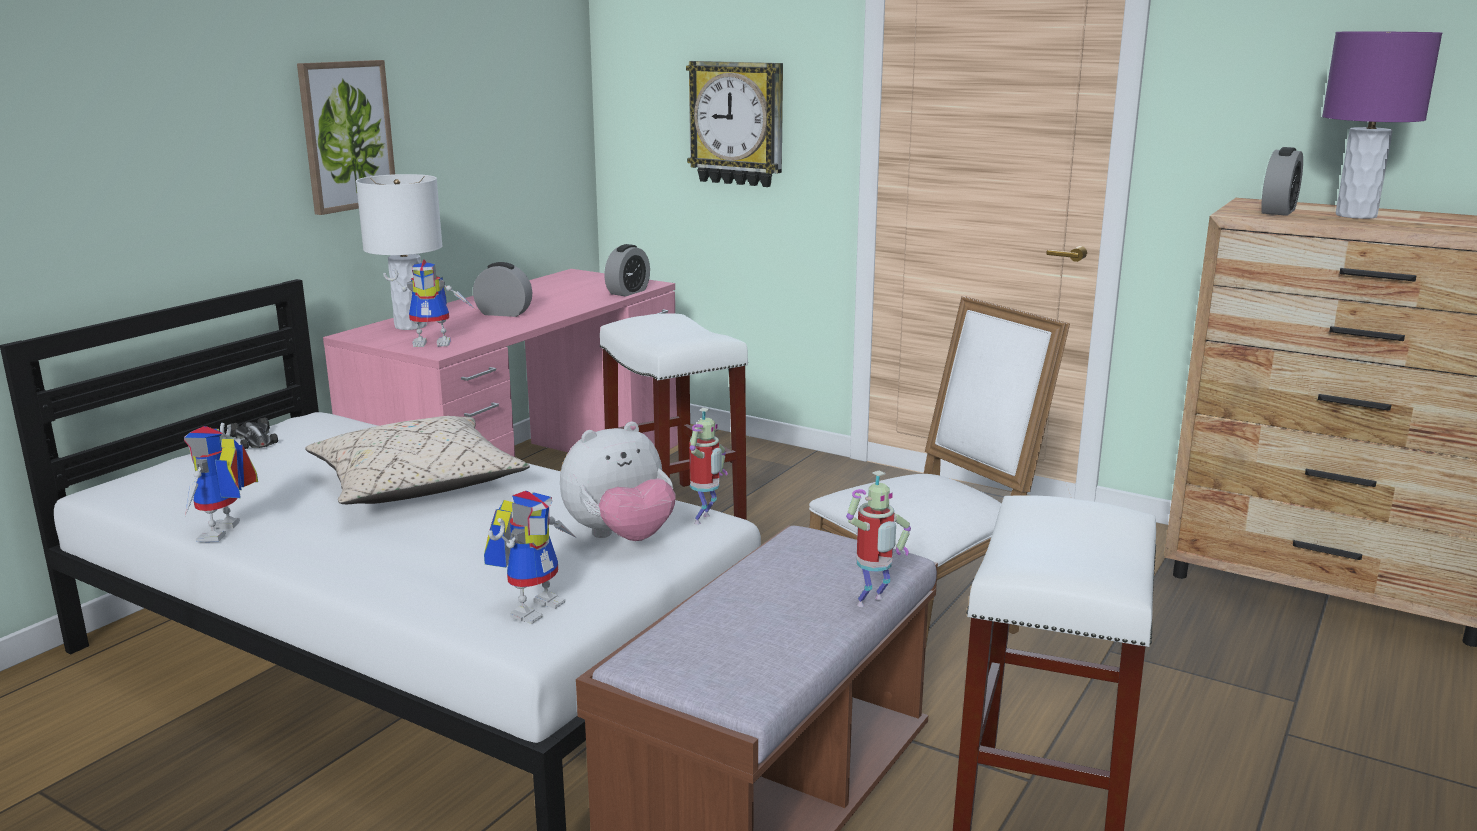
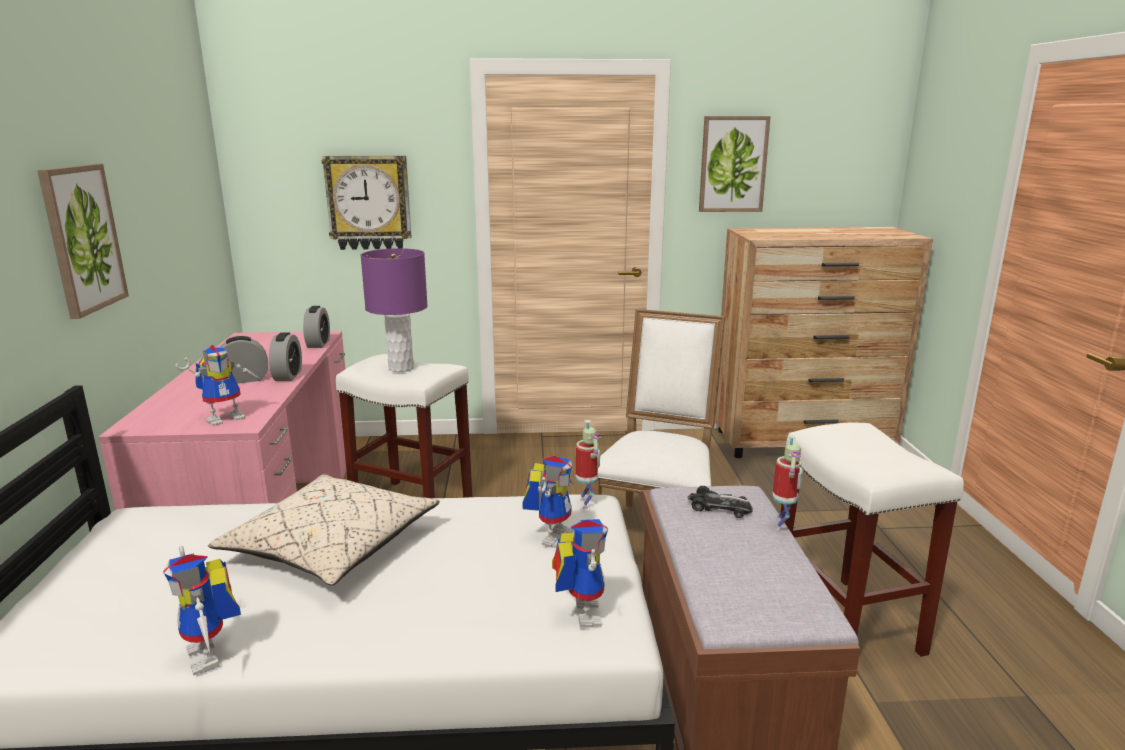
camera: 35 degrees left, 0 degrees up
toy car [229,418,278,449] -> toy car moved to [688,486,753,518]
white table lamp [356,174,443,330] -> none
plush toy [560,422,676,541] -> toy robot [523,456,573,548]
alarm clock [1261,147,1303,216] -> alarm clock moved to [269,333,302,381]
purple table lamp [1322,31,1442,219] -> purple table lamp moved to [361,248,428,372]
none -> picture [699,116,771,212]

